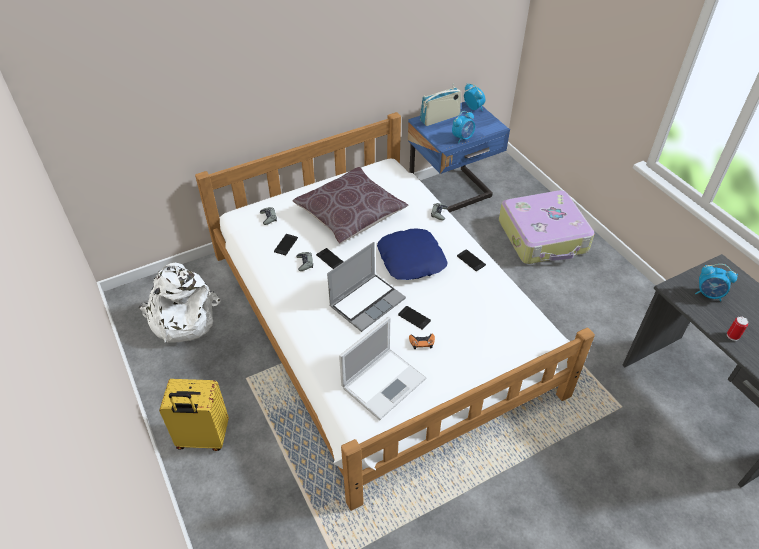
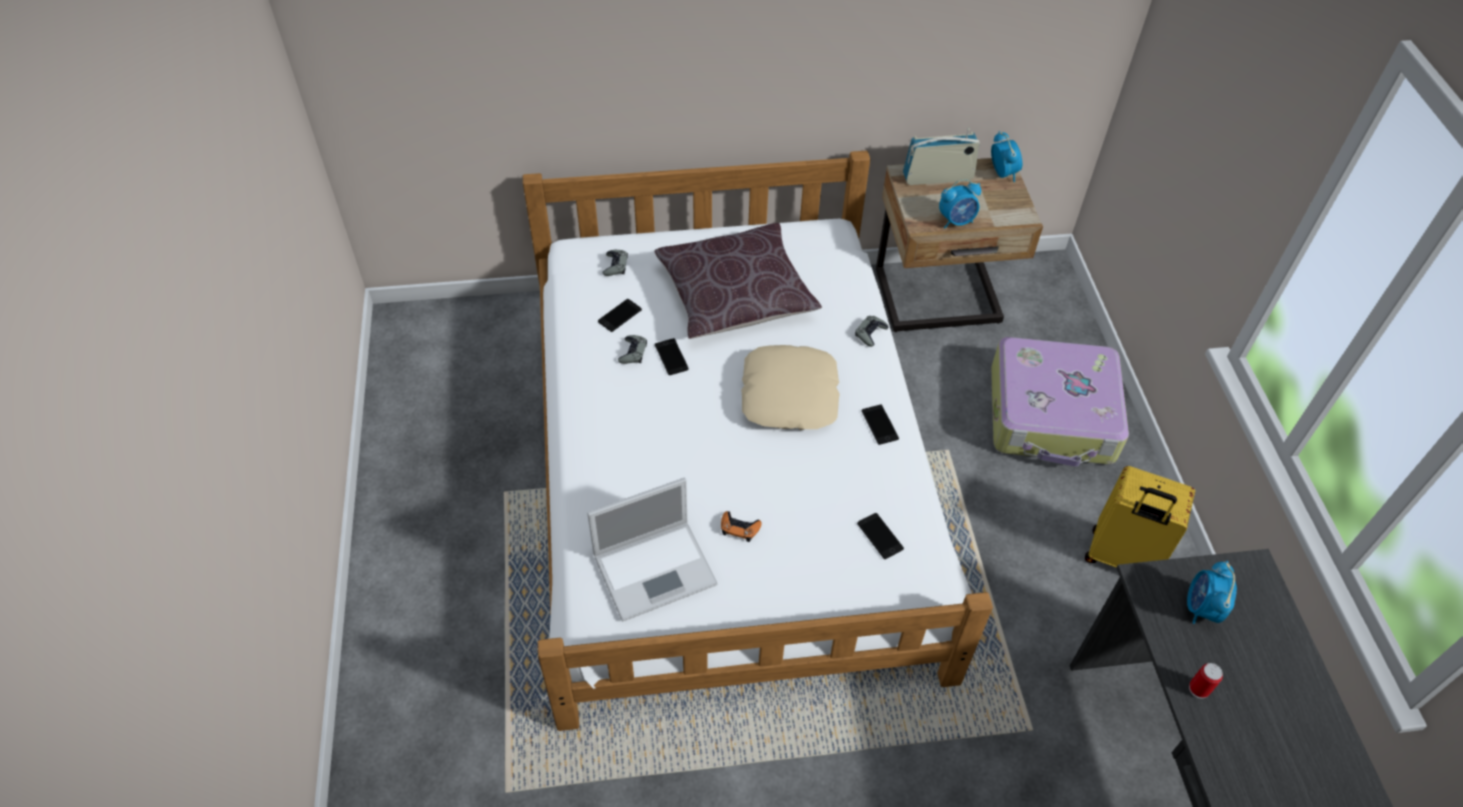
camera: 20 degrees right, 5 degrees up
white backpack [139,263,221,343] -> none
yellow suitcase [159,379,229,451] -> yellow suitcase moved to [1085,466,1195,567]
laptop [327,242,406,332] -> none
blue pillow [377,229,448,280] -> beige pillow [741,345,840,430]
phone [398,306,431,329] -> phone moved to [857,513,904,559]
blue nightstand [408,102,510,212] -> beige nightstand [876,158,1043,332]
alarm clock [695,264,738,301] -> alarm clock turned 60 degrees clockwise [1187,561,1237,624]

